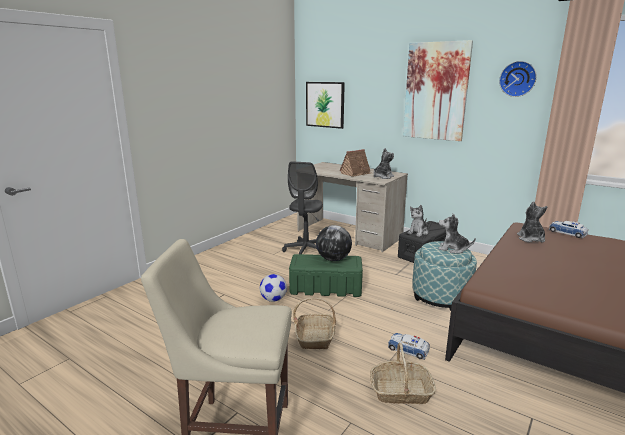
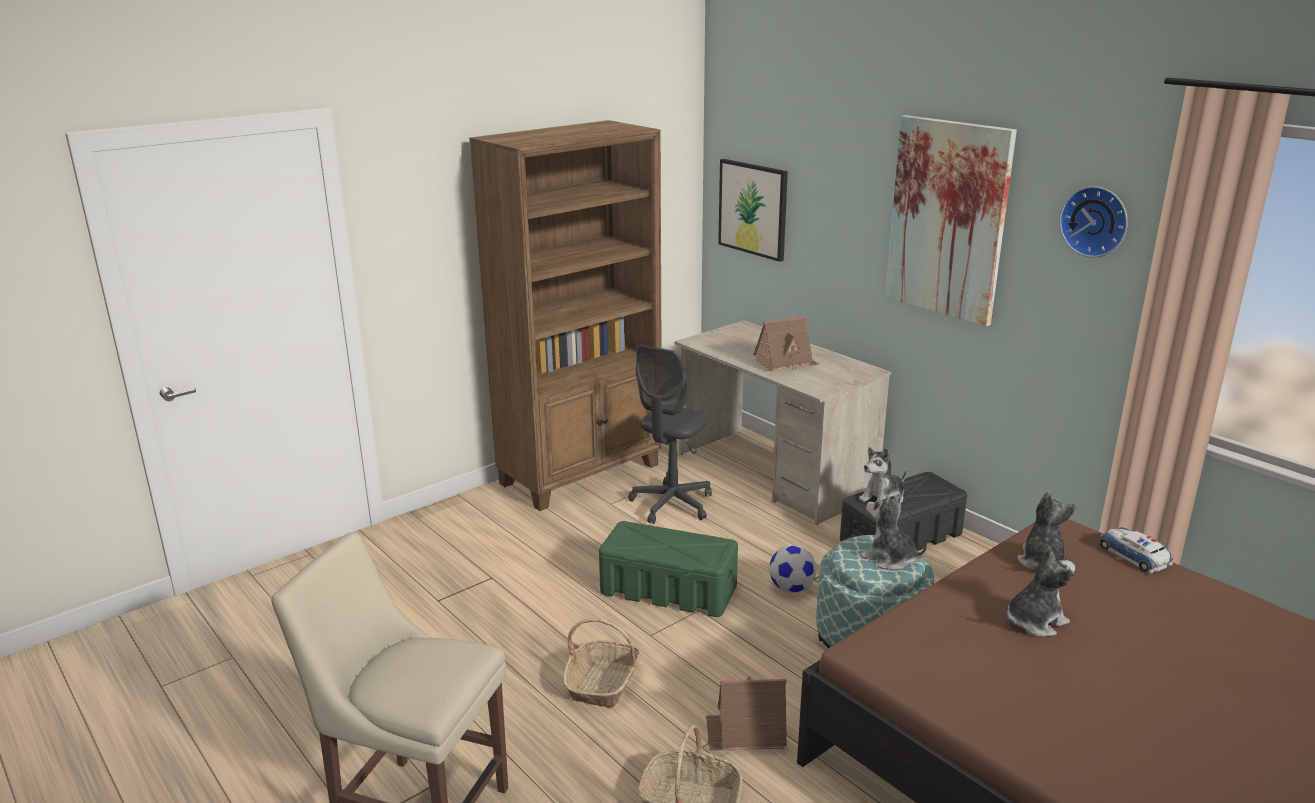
camera: 15 degrees right, 5 degrees up
football [260,274,287,302] -> football moved to [769,545,817,593]
globe [316,225,352,261] -> none
plush toy [373,148,394,179] -> plush toy moved to [1007,547,1075,637]
toy car [388,333,430,360] -> toy house [706,677,787,751]
none -> brown bookcase [469,120,662,511]

